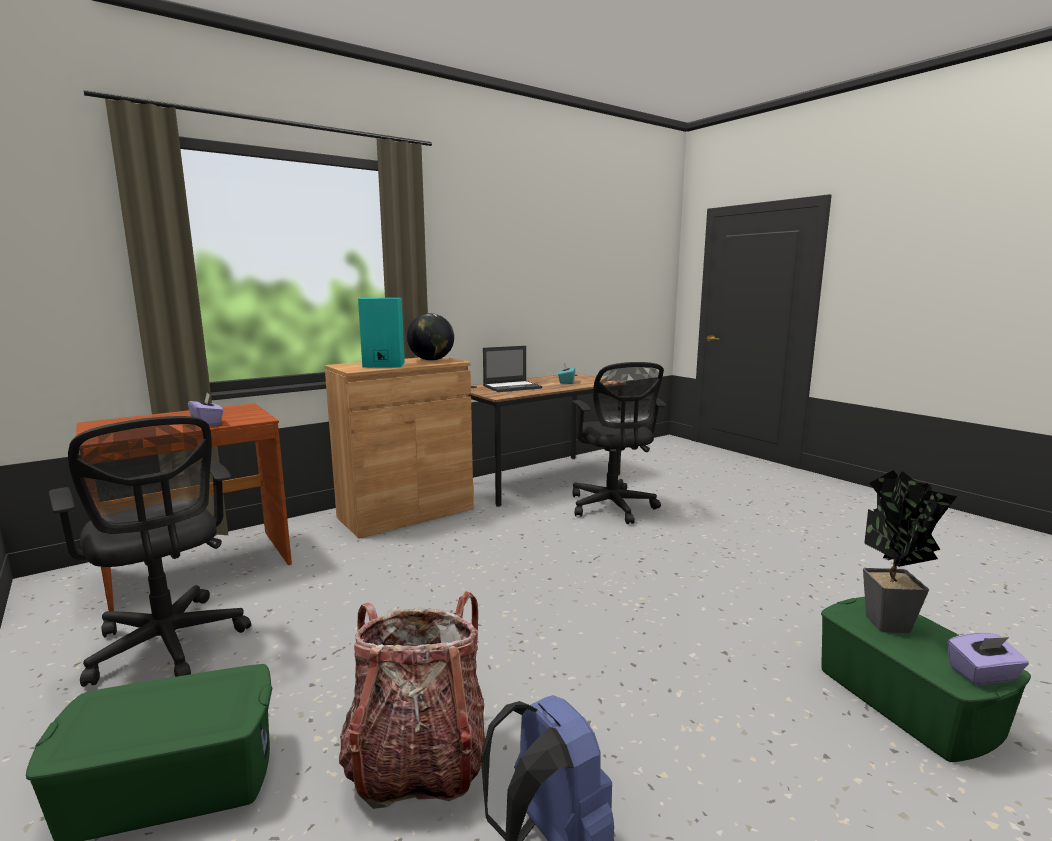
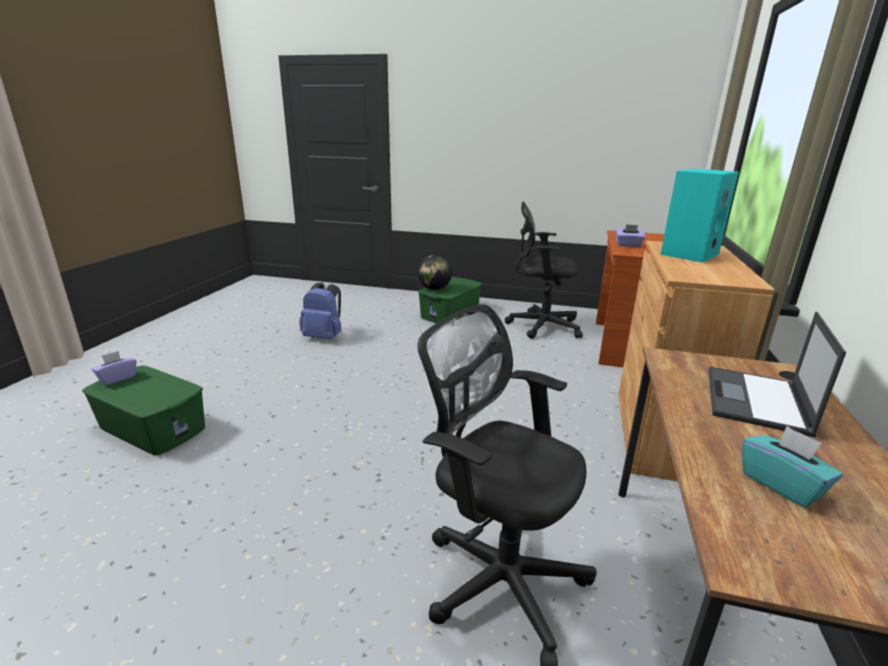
camera: 140 degrees right, 10 degrees up
backpack [339,591,485,809] -> none
globe [407,313,454,361] -> globe moved to [417,255,452,290]
potted plant [863,470,957,633] -> none

